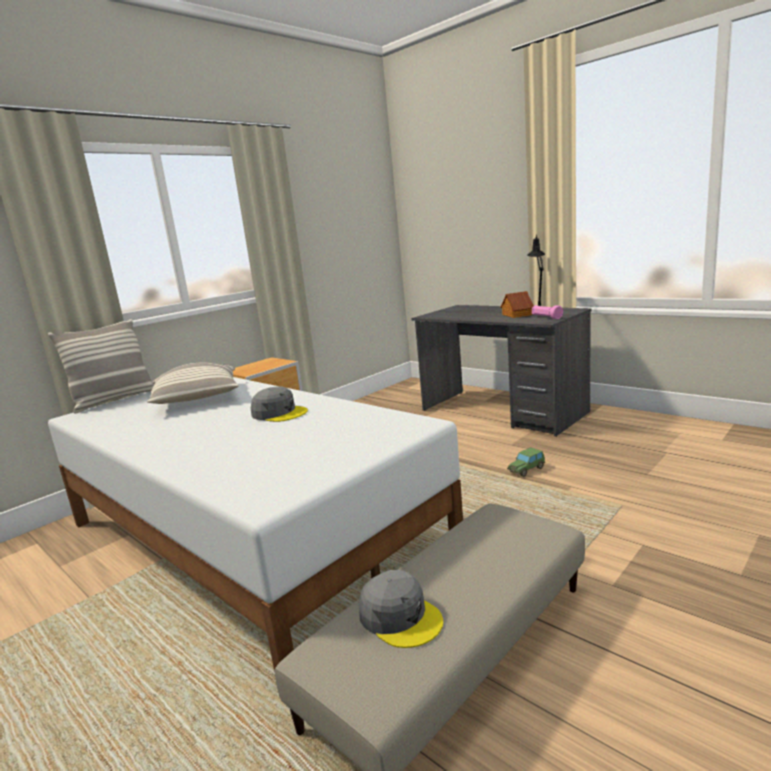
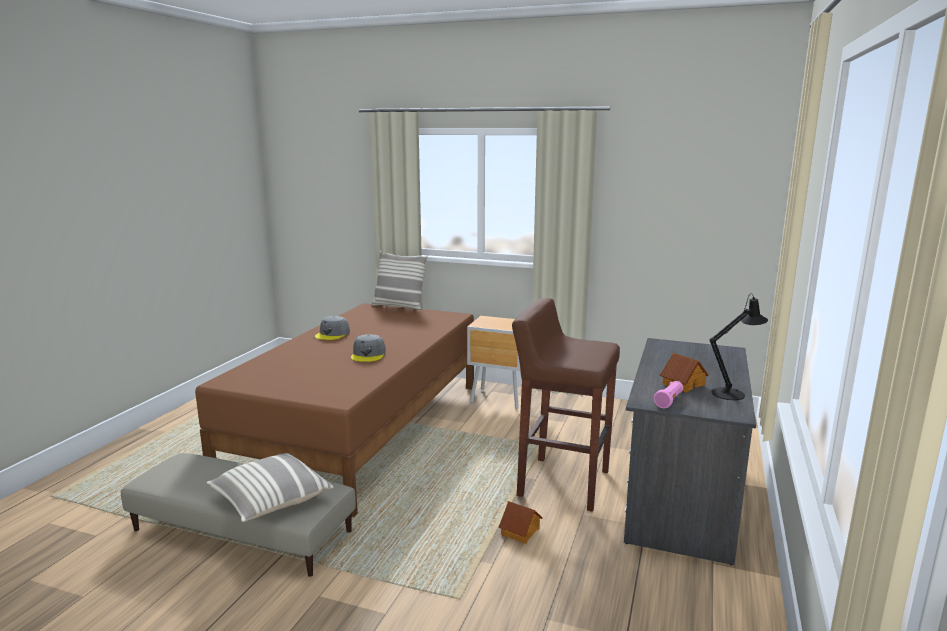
camera: 65 degrees right, 0 degrees up
white bed [48,377,463,670] -> brown bed [195,303,474,517]
pillow [147,363,239,404] -> pillow moved to [206,453,333,522]
grey cap [359,570,443,648] -> grey cap moved to [315,316,350,340]
toy car [507,447,545,477] -> toy house [499,501,543,544]
none -> brown stool [512,298,620,512]

